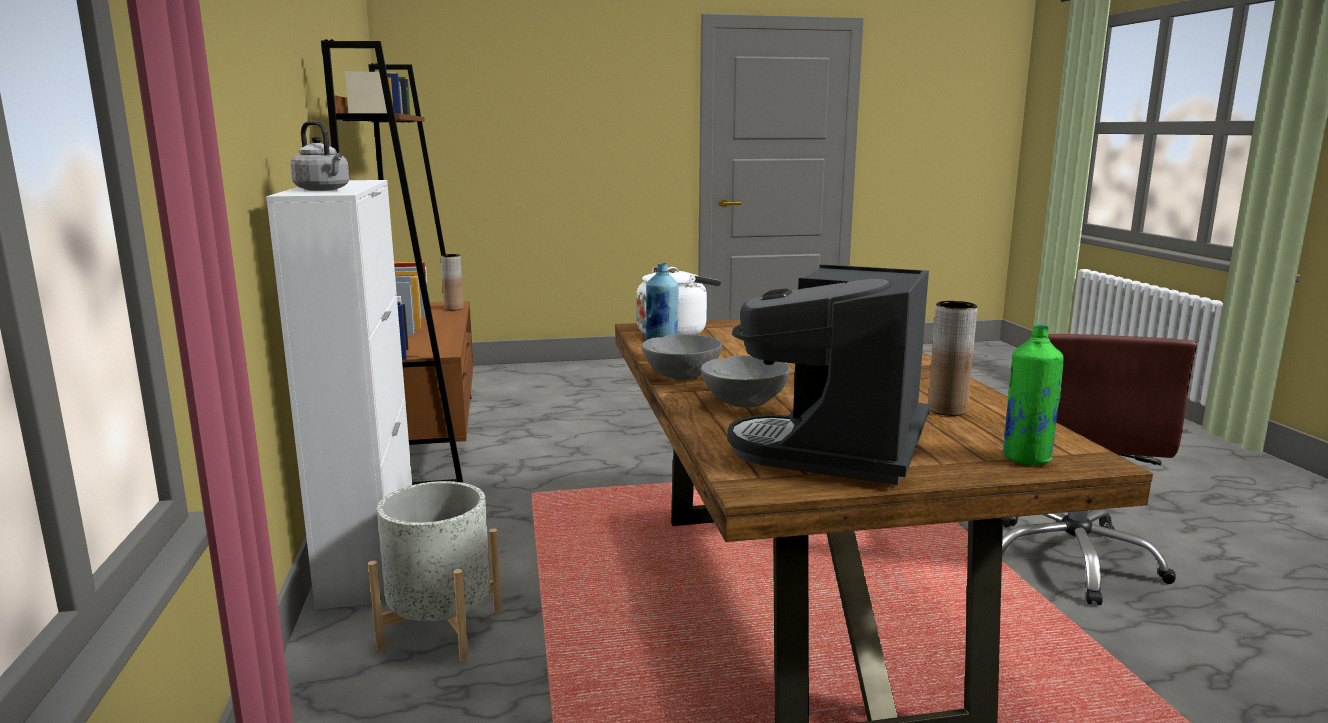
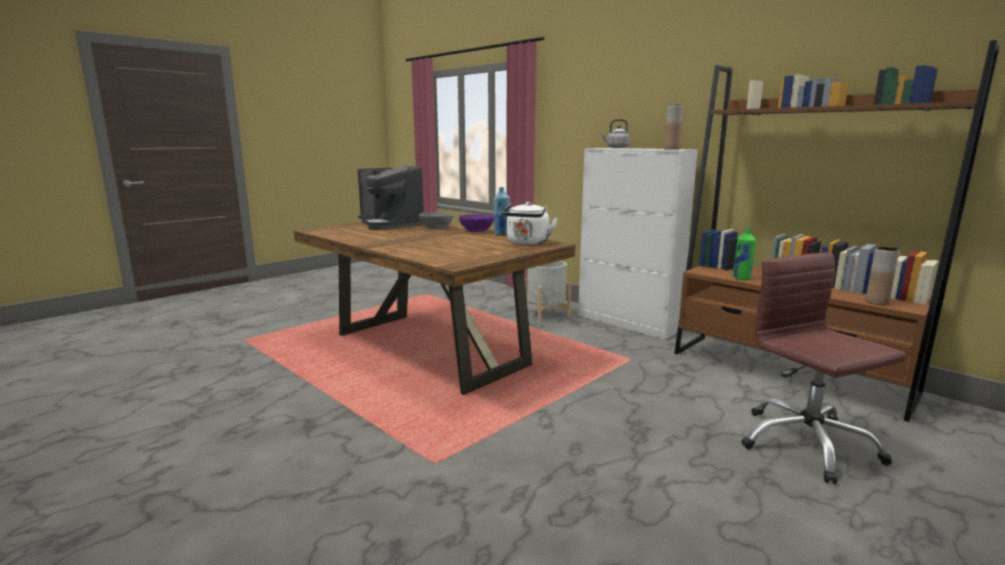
camera: 145 degrees right, 0 degrees up
grey bowl [642,334,722,380] -> purple bowl [459,214,494,232]
coffee machine [727,264,930,485] -> coffee machine turned 150 degrees clockwise [357,166,424,230]
brown vase [928,301,978,416] -> brown vase moved to [664,104,683,150]
brown office chair [1002,334,1197,605] -> brown office chair moved to [741,252,906,484]
green bottle [1003,324,1063,465] -> green bottle moved to [732,228,756,280]

